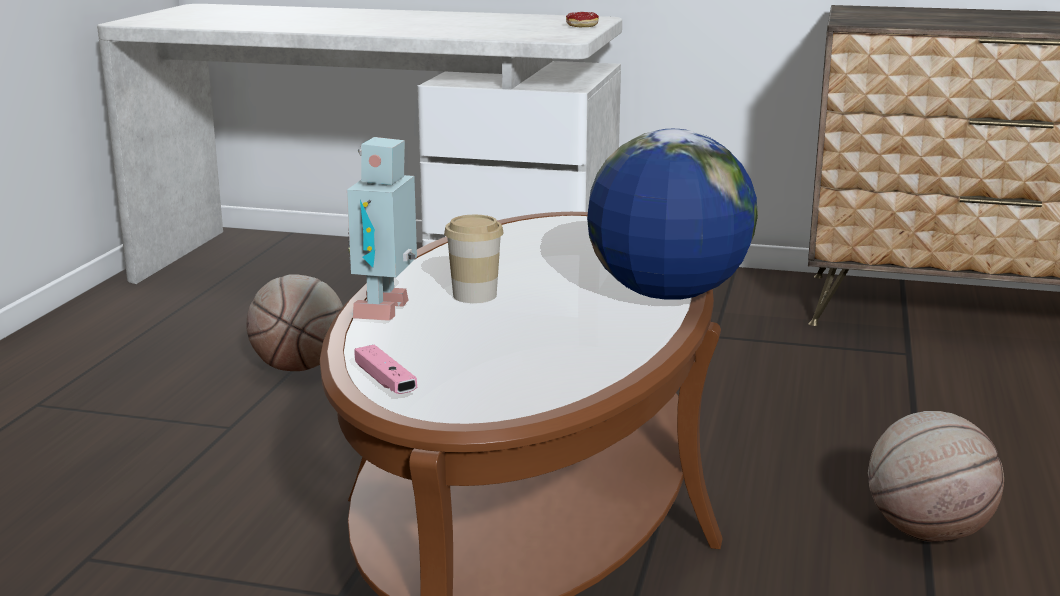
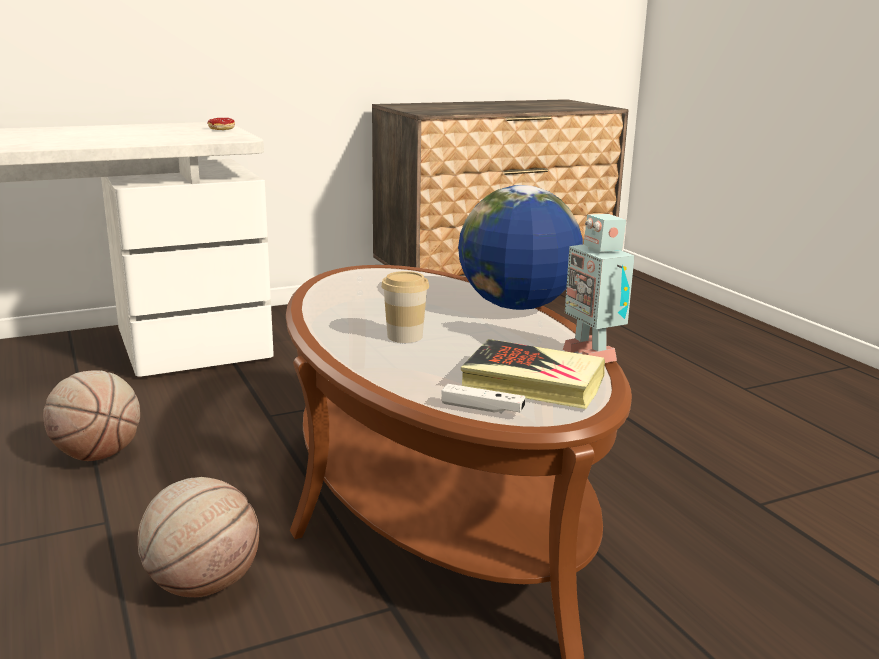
camera: 40 degrees left, 0 degrees up
toy robot [347,137,417,321] -> toy robot moved to [563,214,635,363]
pink game controller [354,345,417,394] -> white game controller [441,384,525,414]
basketball [868,411,1004,542] -> basketball moved to [138,477,259,598]
none -> book [461,339,605,409]

